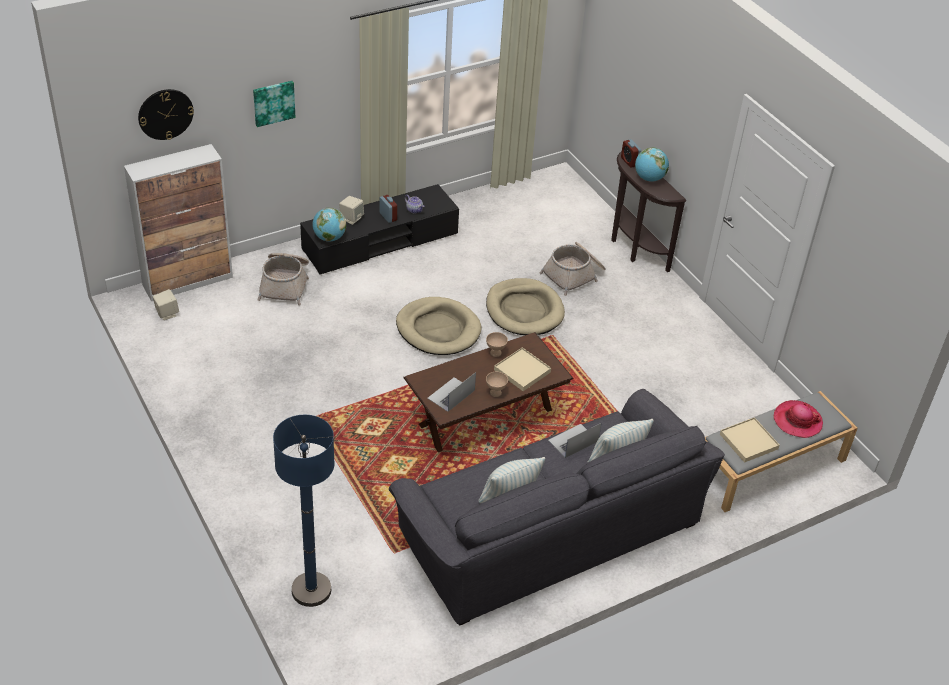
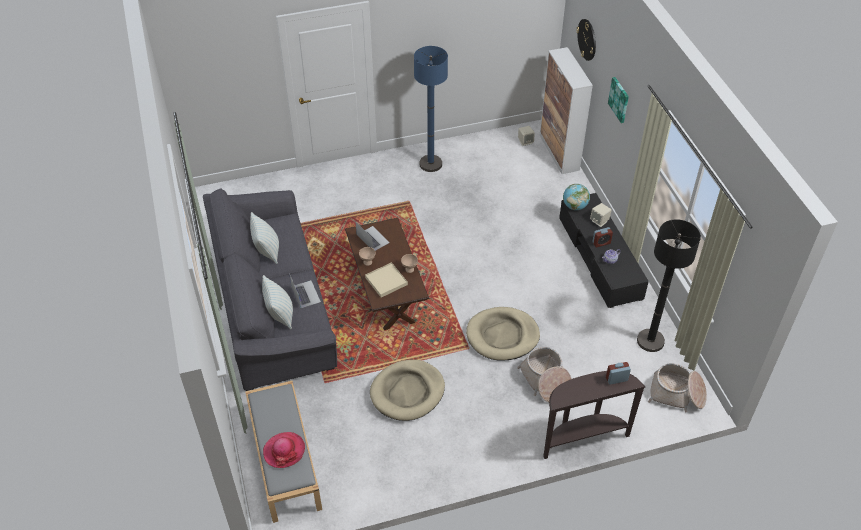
camera: 105 degrees right, 5 degrees up
basket [257,253,309,305] -> basket moved to [648,363,707,412]
blue floor lamp [273,415,335,607] -> blue floor lamp moved to [414,46,448,172]
beige dog bed [396,297,482,355] -> beige dog bed moved to [370,360,445,421]
globe [635,148,669,182] -> none
beige tray [720,417,780,463] -> none
none -> black floor lamp [637,219,701,352]

